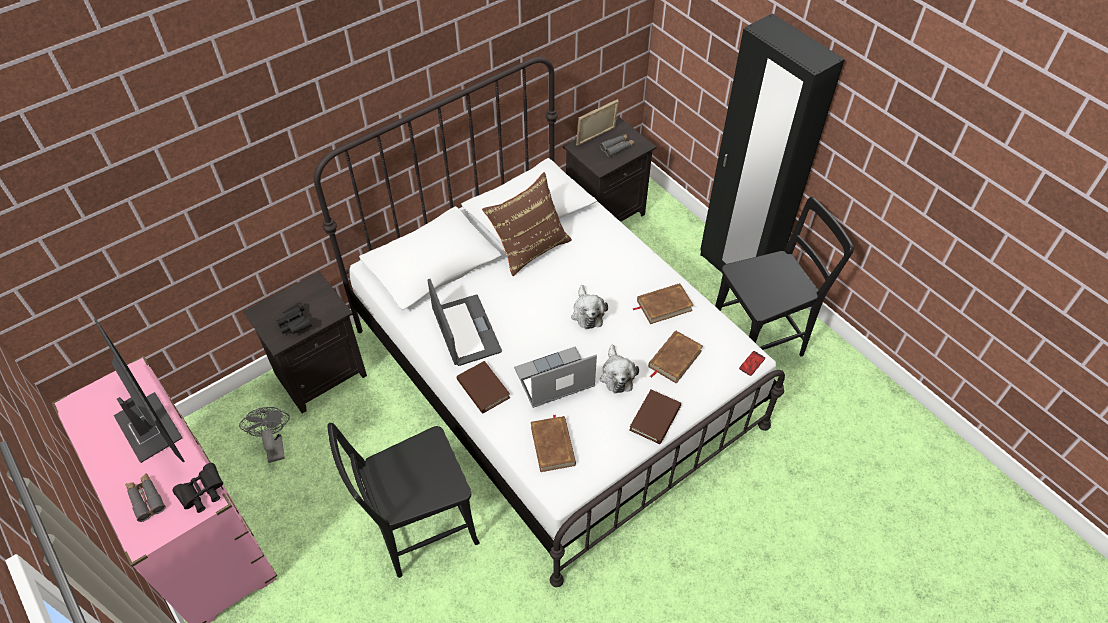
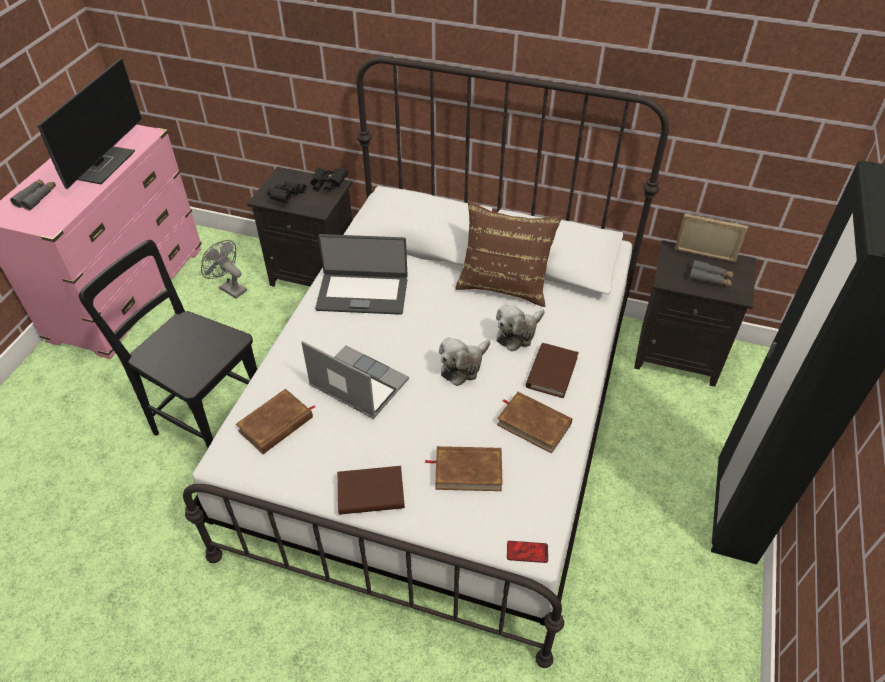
camera: 55 degrees right, 5 degrees down
black binoculars [173,463,223,513] -> black binoculars moved to [310,168,348,192]
grey fan [239,407,290,463] -> grey fan turned 90 degrees counterclockwise [201,240,247,299]
laptop [427,279,502,366] -> laptop turned 60 degrees clockwise [315,234,408,315]
brown book [457,361,510,413] -> brown book moved to [526,343,579,398]
plush toy [600,344,639,393] -> plush toy moved to [496,304,545,352]
black chair [715,197,854,357] -> none

